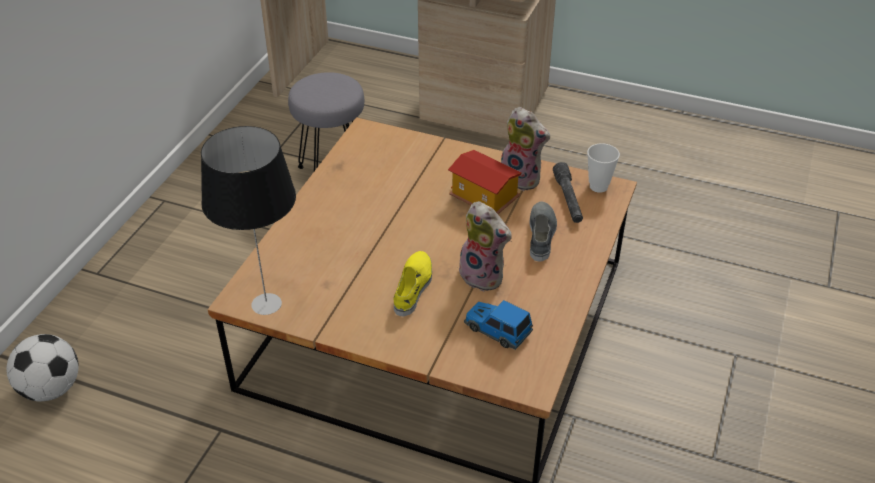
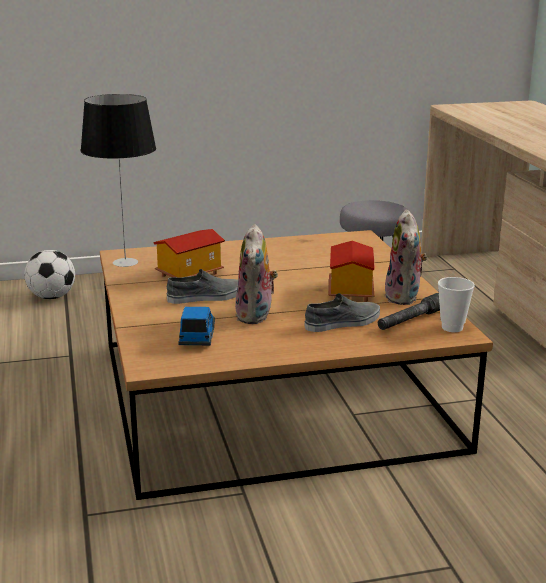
camera: 55 degrees right, 20 degrees down
yellow shoe [393,251,432,316] -> grey shoe [166,269,238,304]
none -> toy house [153,229,225,277]

